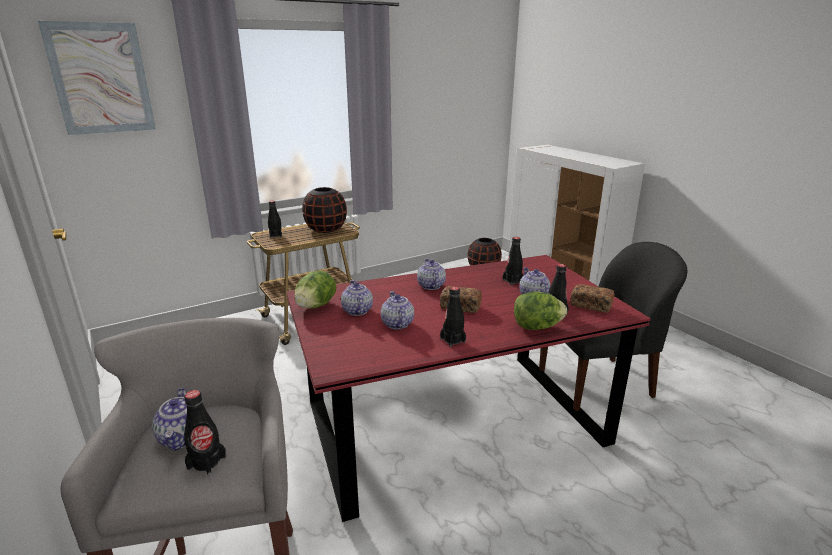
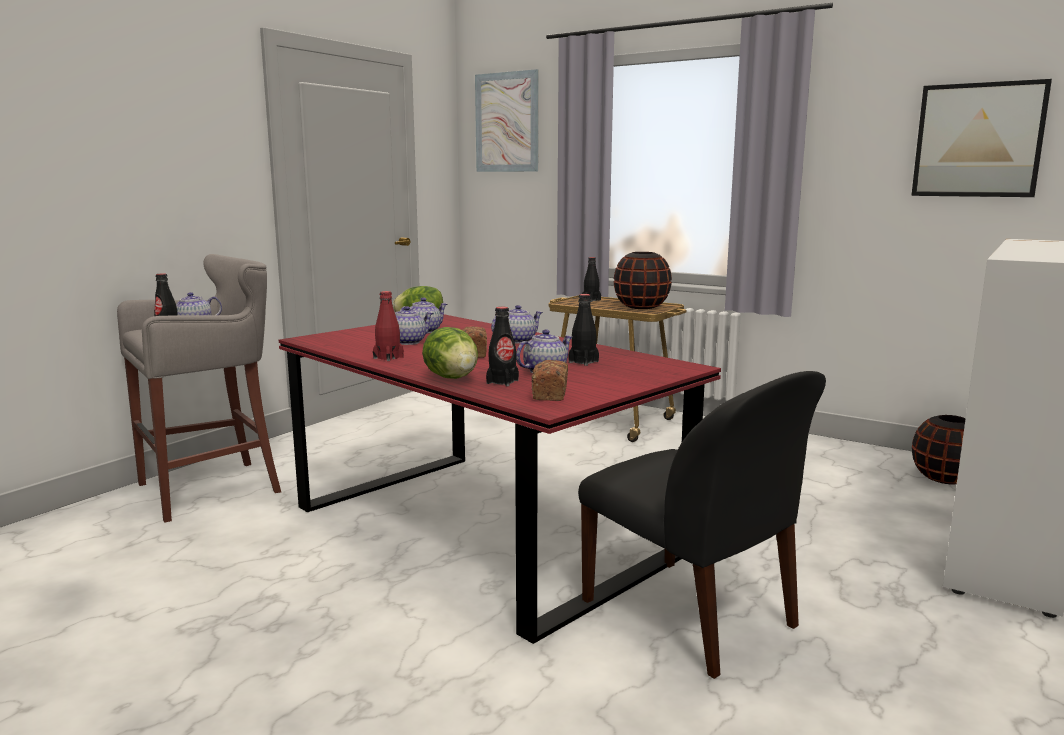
camera: 65 degrees right, 10 degrees down
black bottle [440,286,466,347] -> red bottle [373,291,404,361]
none -> picture [911,79,1052,197]

